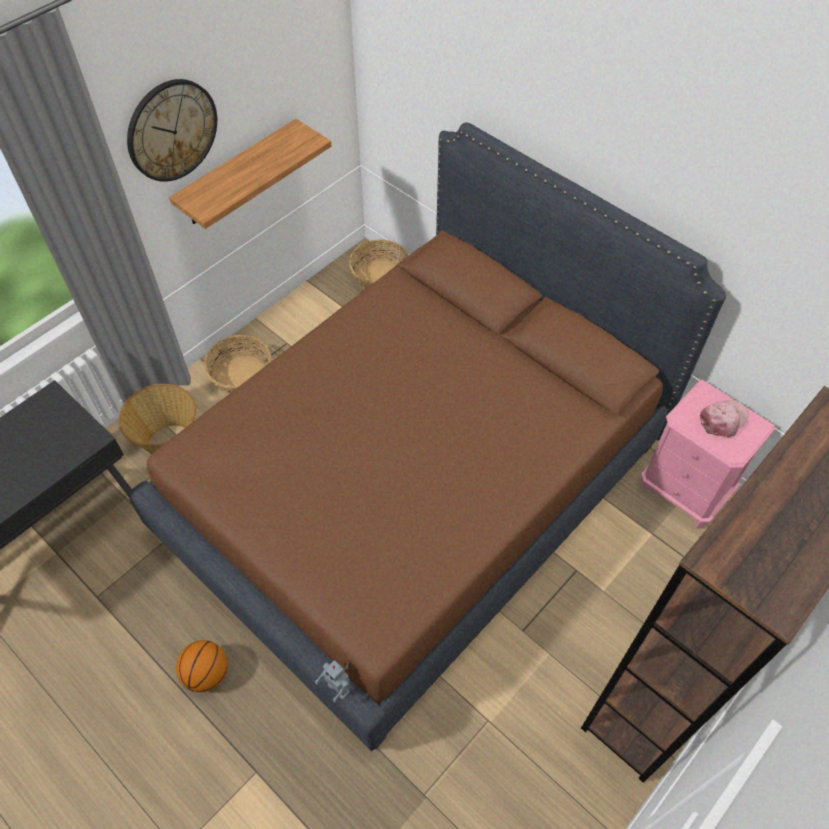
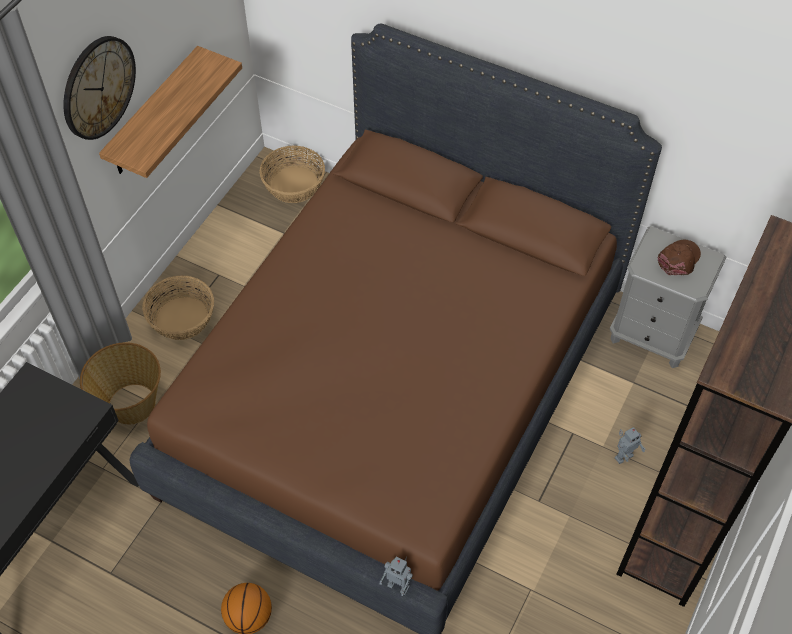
camera: 15 degrees left, 0 degrees up
pink nightstand [641,380,776,529] -> grey nightstand [610,226,726,368]
pink cap [700,400,749,437] -> brown cap [658,240,701,275]
none -> toy robot [615,427,646,464]

